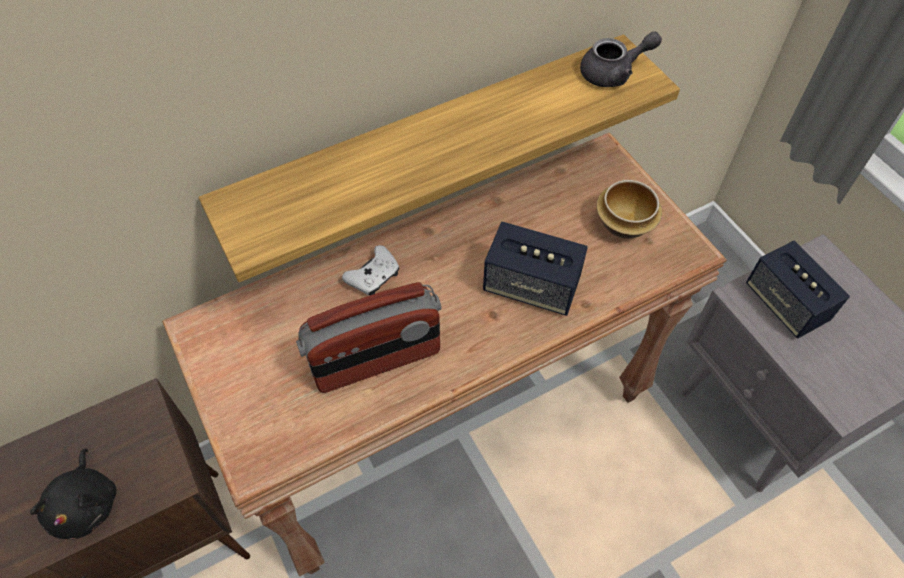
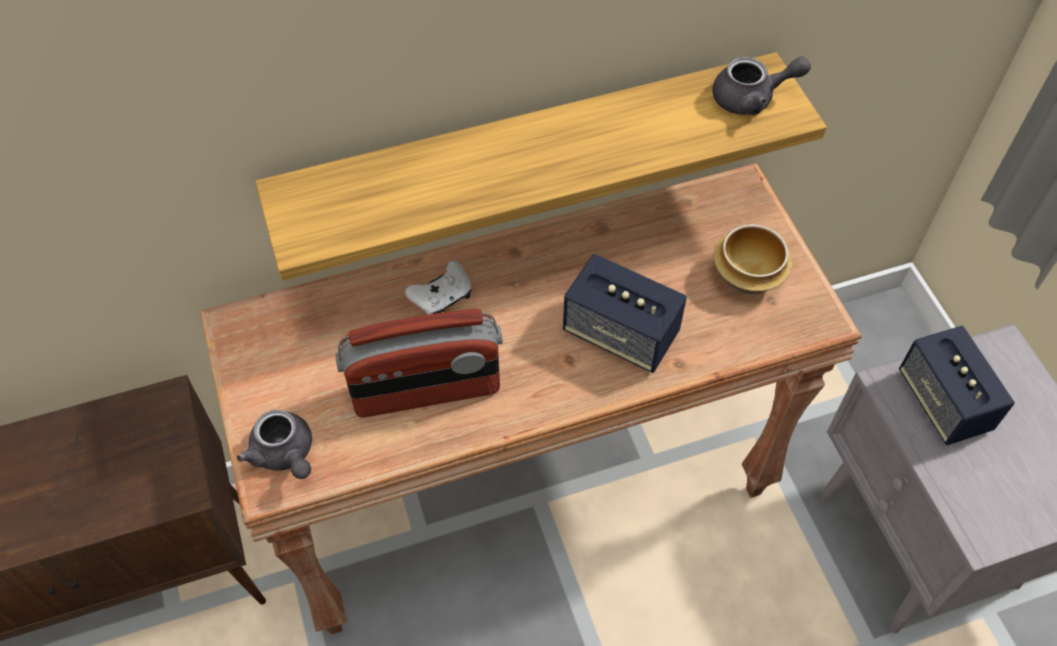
camera: 10 degrees right, 0 degrees up
black plush toy [30,448,116,540] -> none
none -> grey teapot [237,410,312,479]

